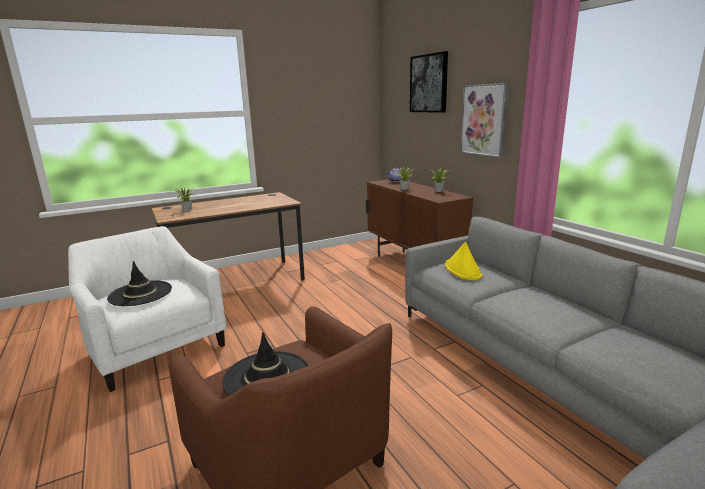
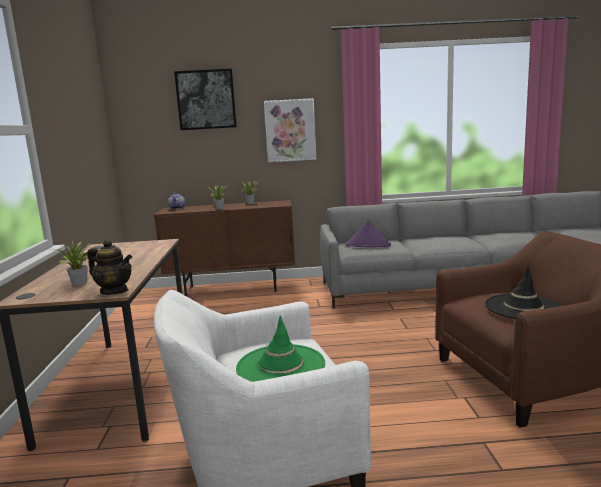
camera: 65 degrees left, 5 degrees down
black hat [107,261,172,306] -> green hat [236,315,325,382]
yellow hat [445,242,482,280] -> purple hat [346,220,391,247]
none -> teapot [87,239,132,295]

